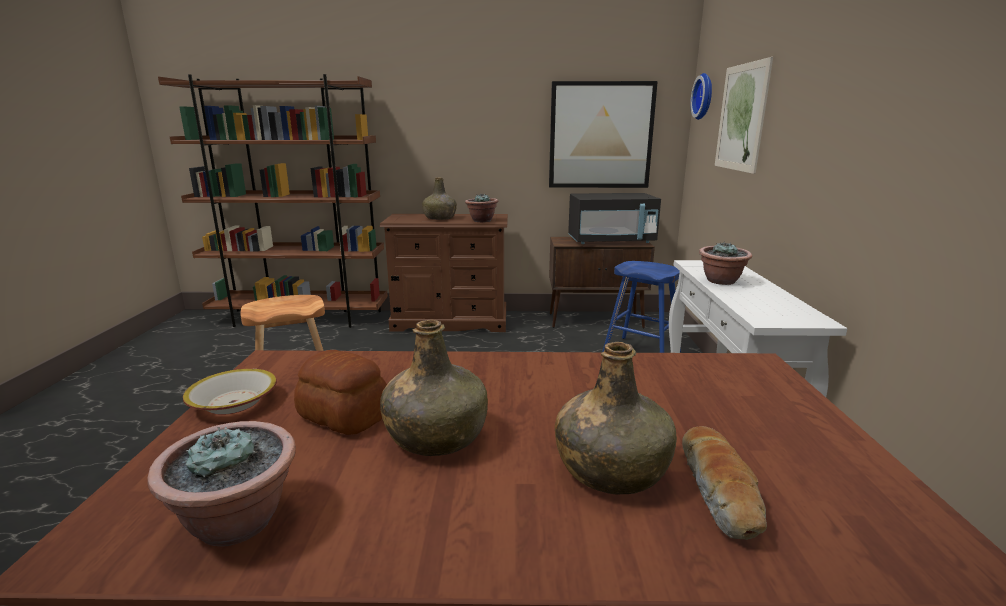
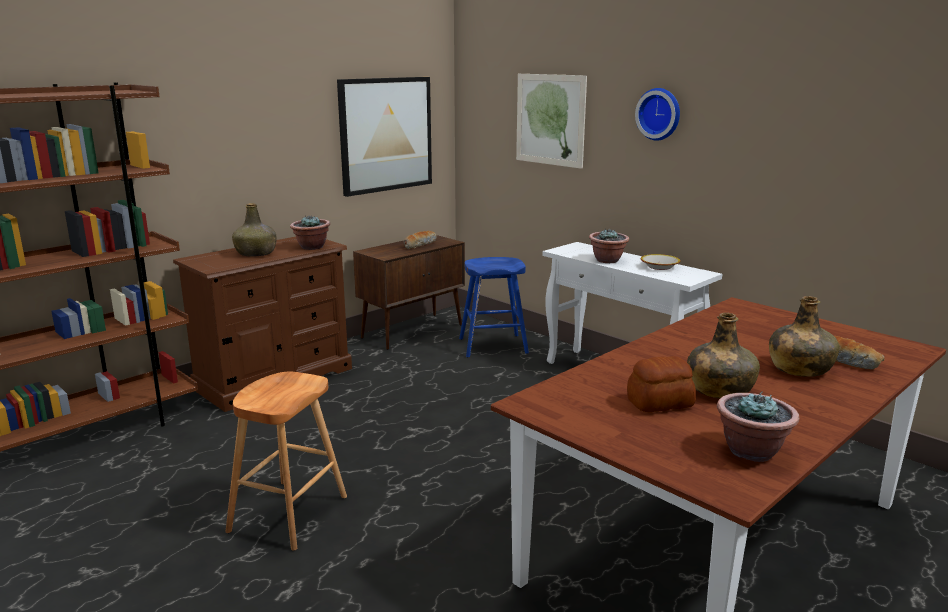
camera: 45 degrees left, 0 degrees up
bowl [183,368,277,415] -> bowl moved to [641,254,680,270]
black microwave [568,193,661,244] -> bread [404,231,437,249]
wall clock [690,73,712,120] -> wall clock moved to [635,88,680,141]

